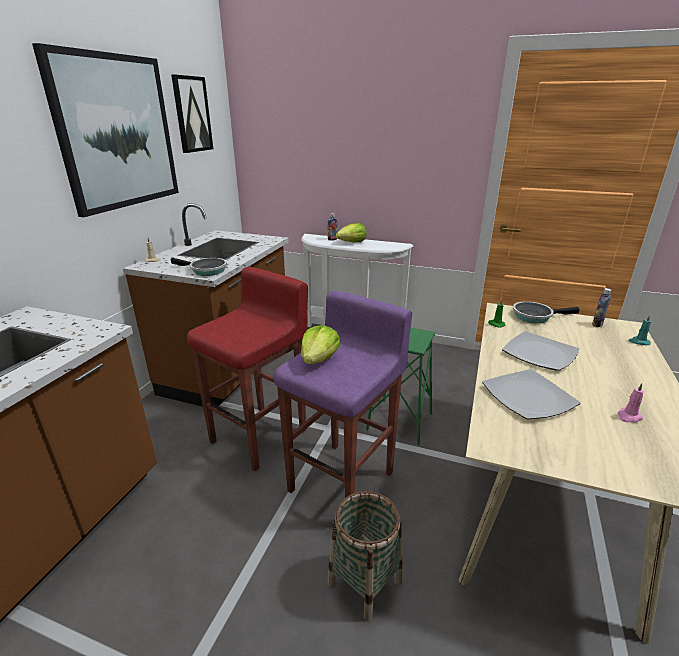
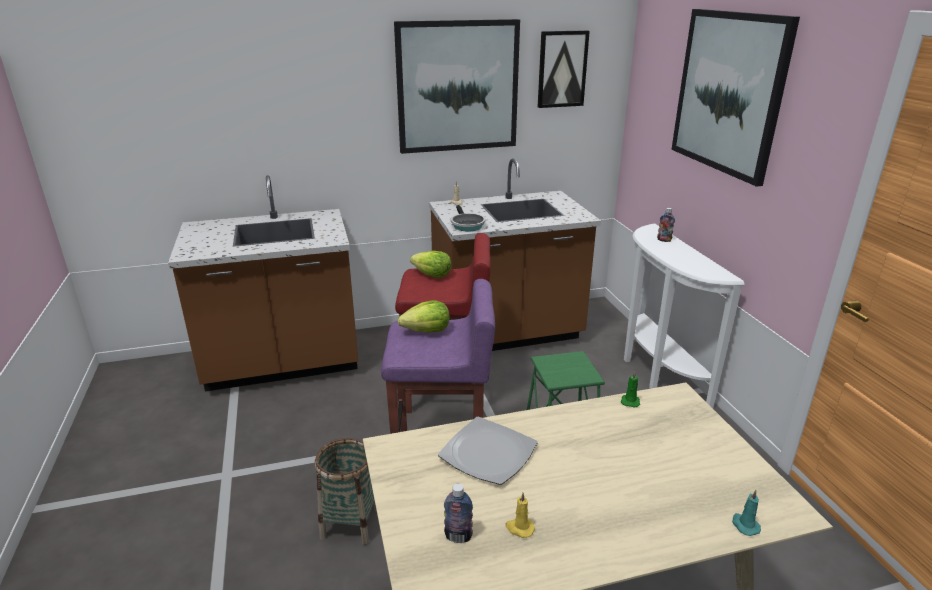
camera: 55 degrees right, 0 degrees up
lettuce [336,223,367,243] -> lettuce moved to [410,251,452,278]
plate [502,331,579,371] -> none
frying pan [513,301,580,323] -> none
bottle [592,288,611,327] -> bottle moved to [444,484,473,543]
pink candle [618,383,644,423] -> yellow candle [506,493,535,538]
none -> picture [671,9,800,187]

